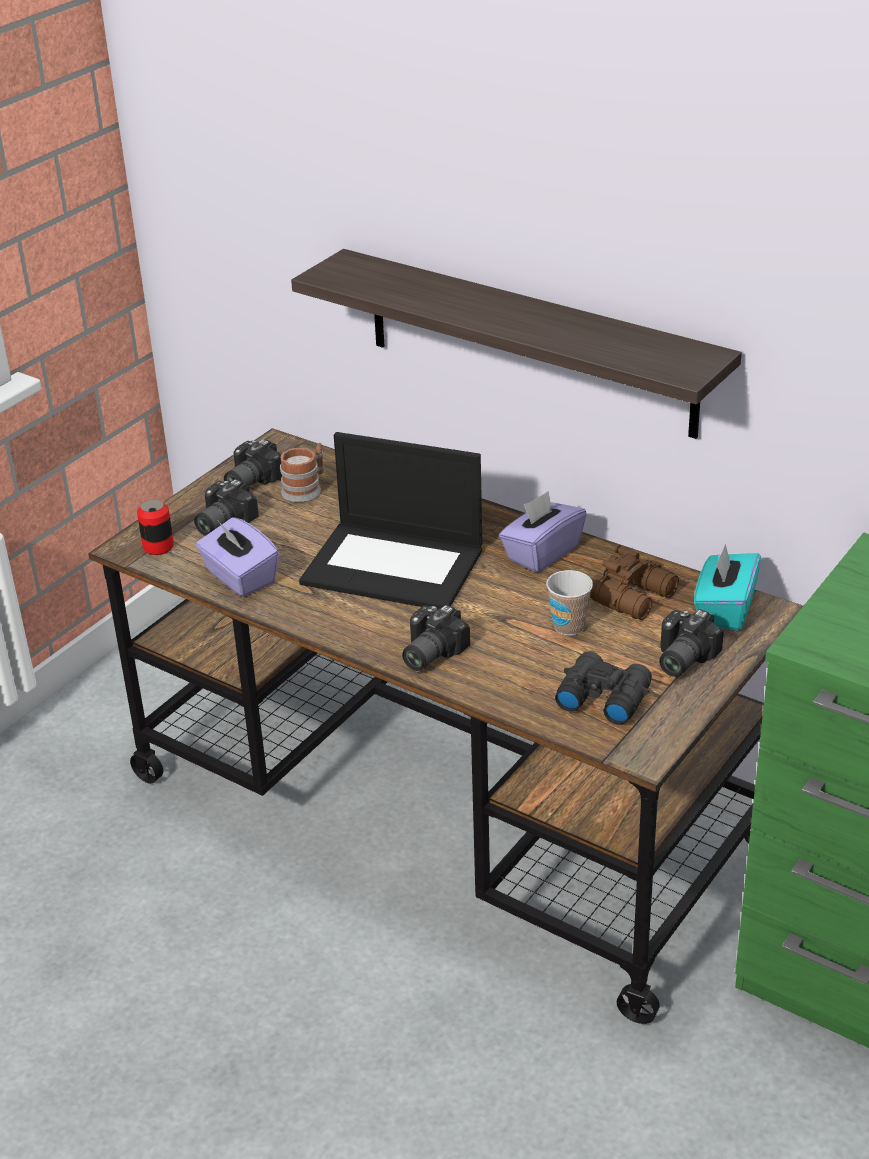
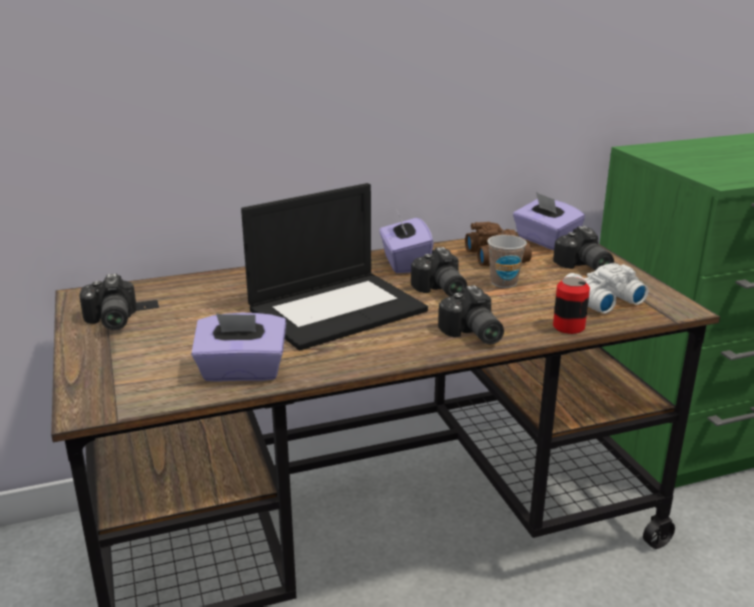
camera: 55 degrees left, 10 degrees down
can [137,499,174,555] -> can moved to [553,277,590,334]
camera [194,479,259,536] -> camera moved to [411,247,467,297]
mug [280,443,324,503] -> none
shelf [291,249,742,439] -> none
black binoculars [555,652,652,725] -> white binoculars [564,263,648,314]
turquoise tissue box [694,544,761,631] -> purple tissue box [513,192,585,250]

